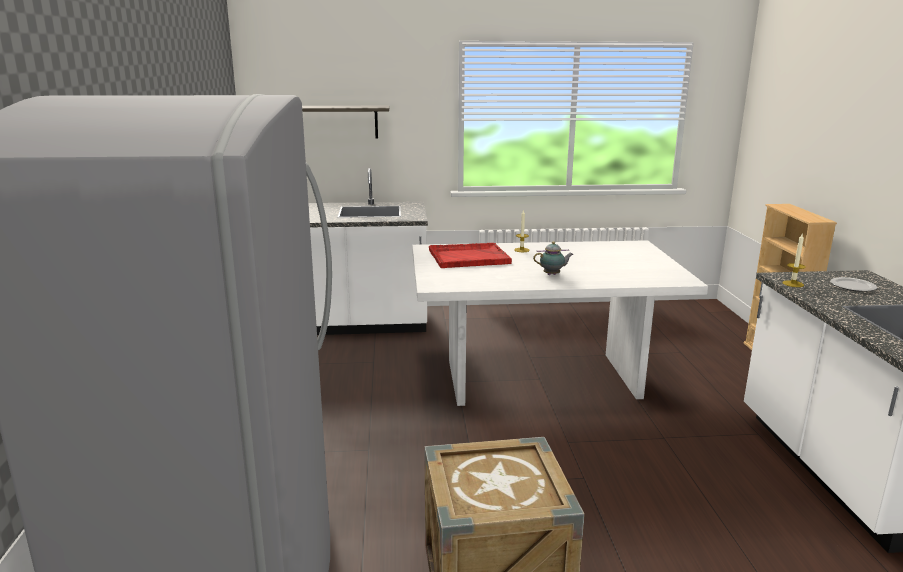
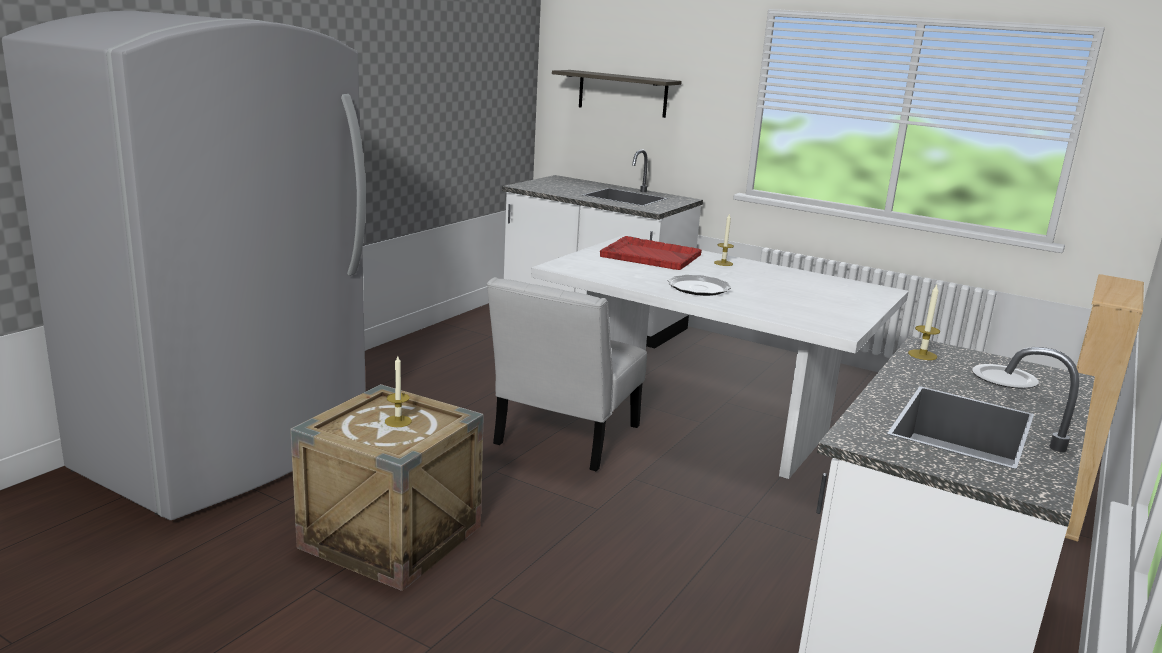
camera: 35 degrees right, 0 degrees up
teapot [533,241,574,275] -> plate [668,275,731,296]
none -> candle [385,356,412,427]
none -> white chair [487,277,647,472]

